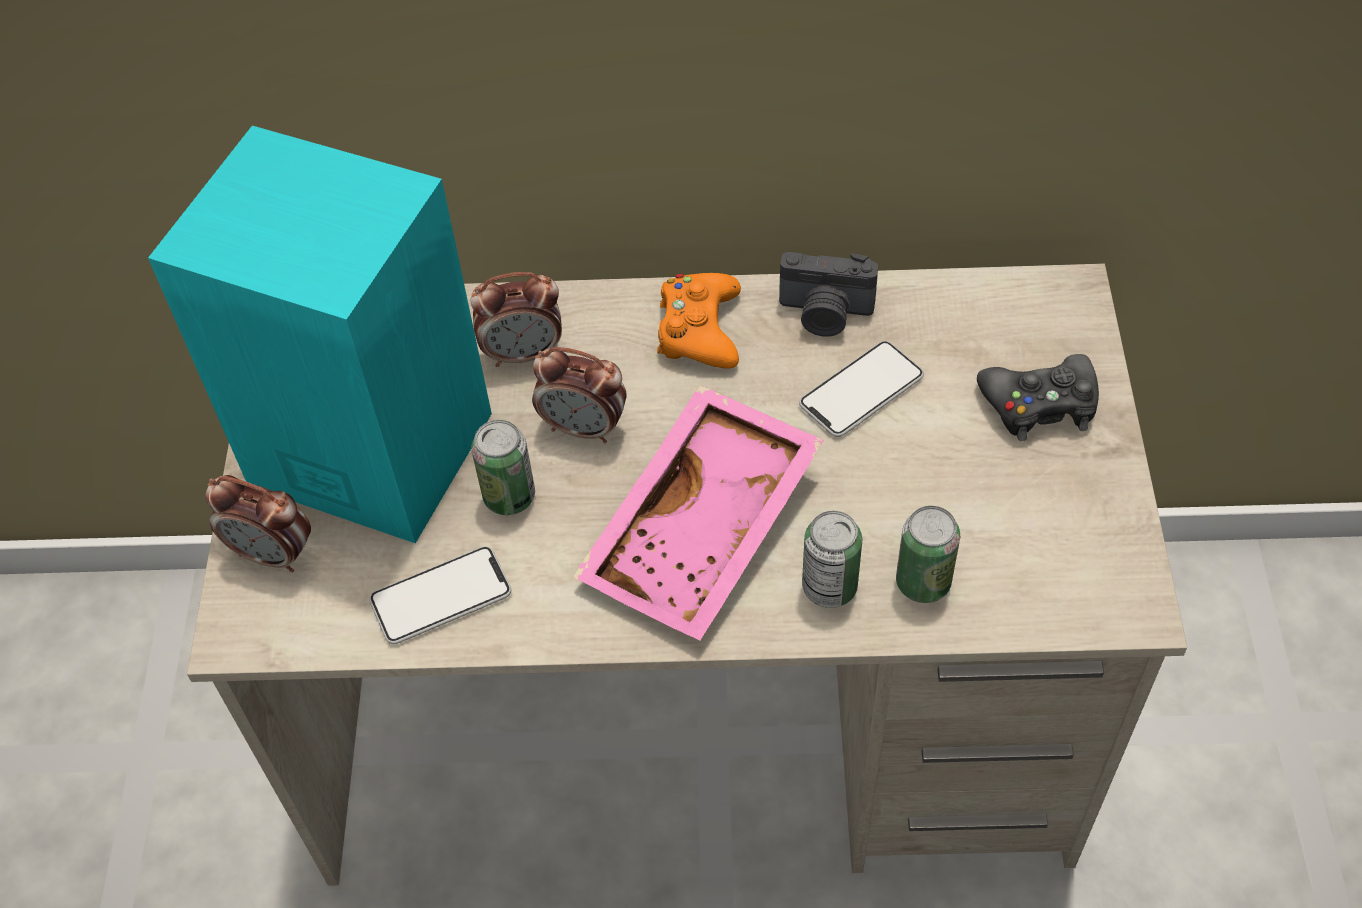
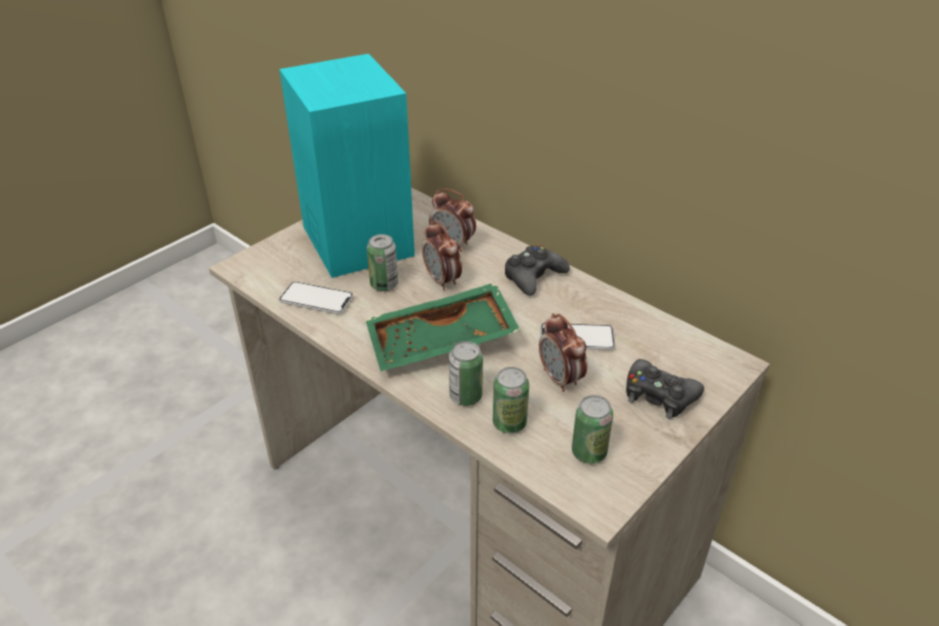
camera: 40 degrees right, 15 degrees down
alarm clock [206,475,311,572] -> alarm clock moved to [539,313,587,392]
pink tray [573,385,824,641] -> green tray [365,282,521,371]
orange game controller [657,273,741,369] -> black game controller [505,245,570,296]
camera [779,252,878,337] -> none
none -> can [572,395,613,464]

